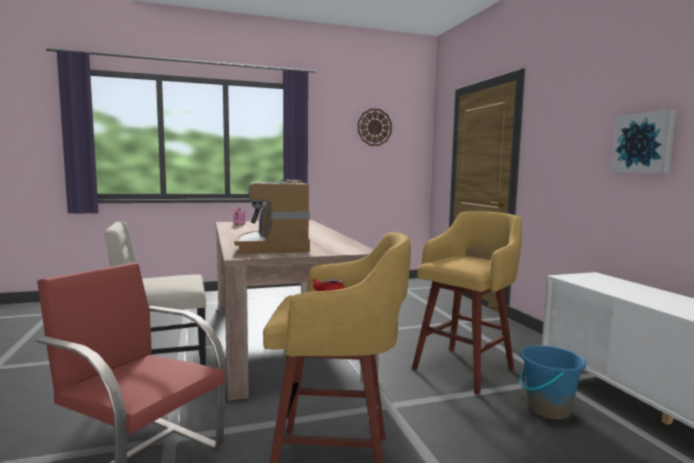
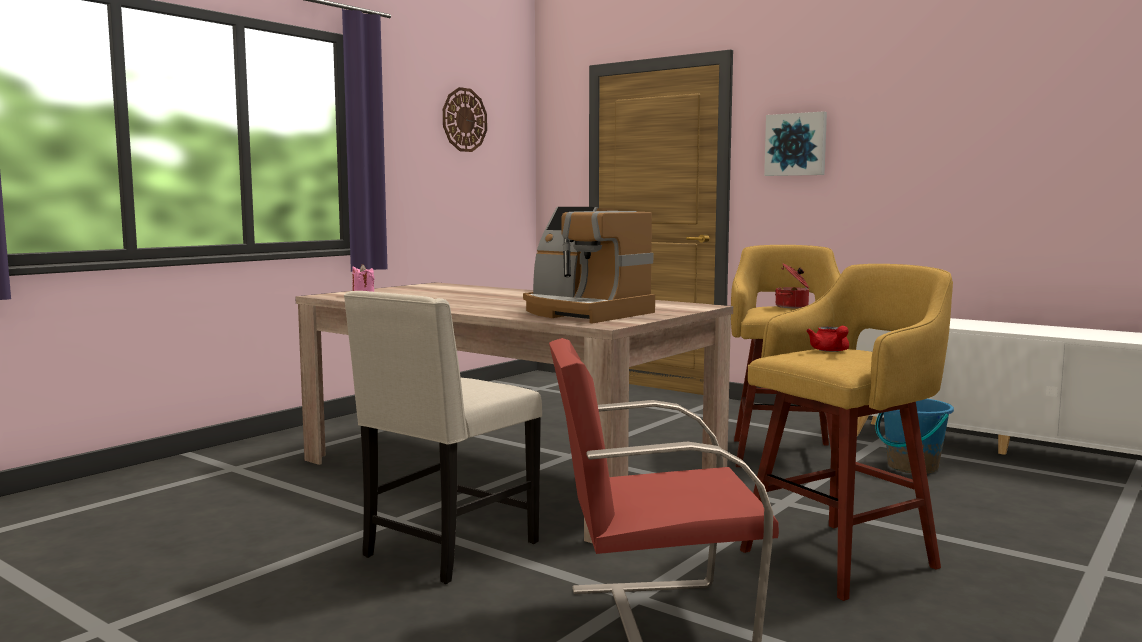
camera: 35 degrees left, 0 degrees up
picture [611,110,676,173] -> picture moved to [764,111,827,176]
none -> cooking pot [775,263,809,308]

